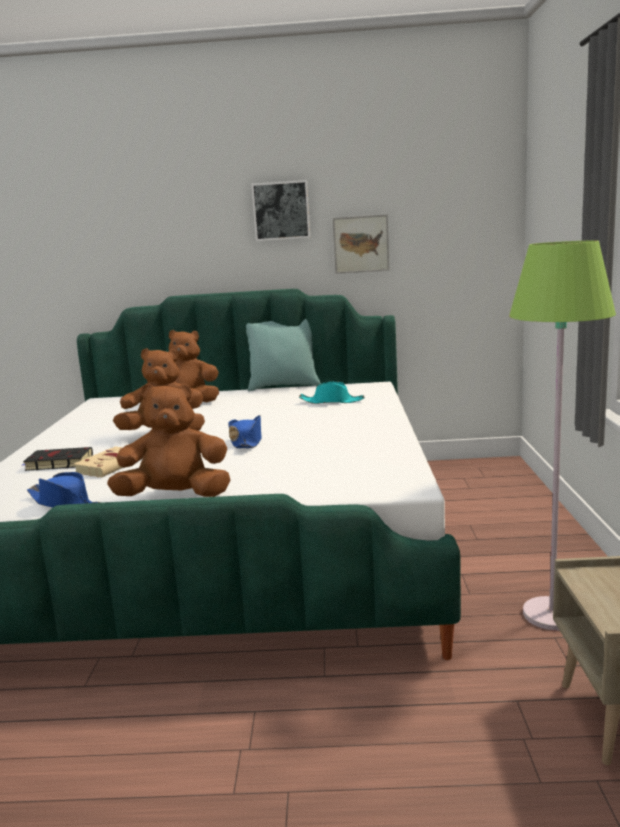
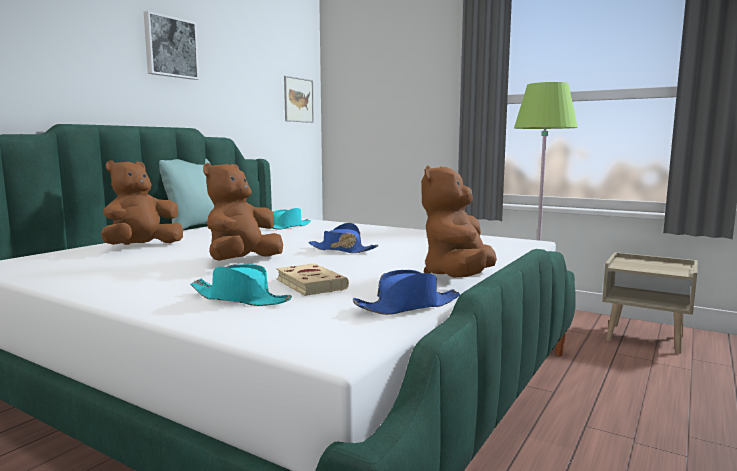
camera: 60 degrees left, 5 degrees down
black book [21,447,93,471] -> turquoise hat [190,264,292,306]
picture [333,214,389,274] -> picture moved to [284,76,314,123]

